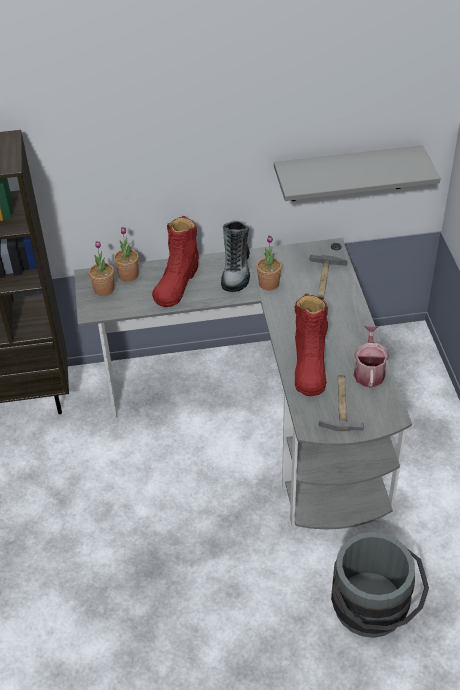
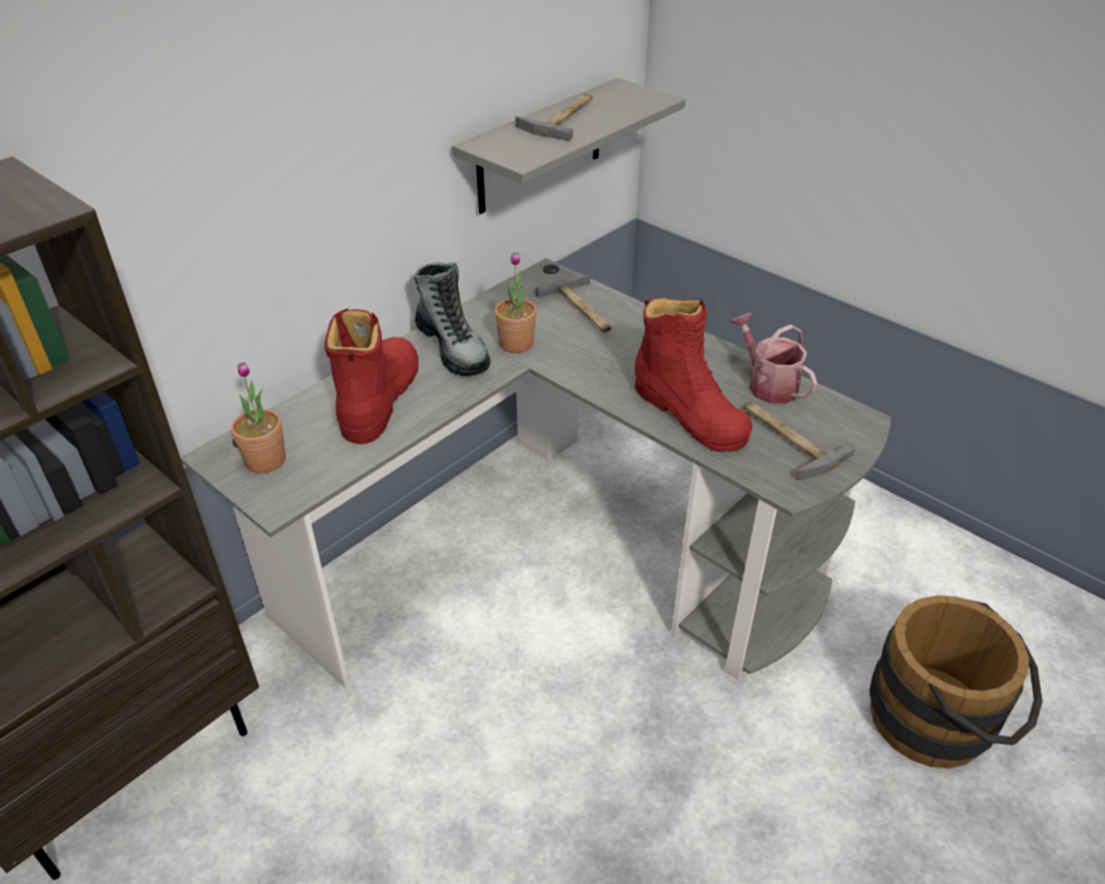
camera: 40 degrees left, 5 degrees down
potted plant [114,227,139,282] -> none
red boot [152,216,199,307] -> red boot turned 150 degrees counterclockwise [325,308,418,444]
grey bucket [331,532,429,638] -> brown bucket [869,595,1043,768]
none -> hammer [515,94,593,141]

